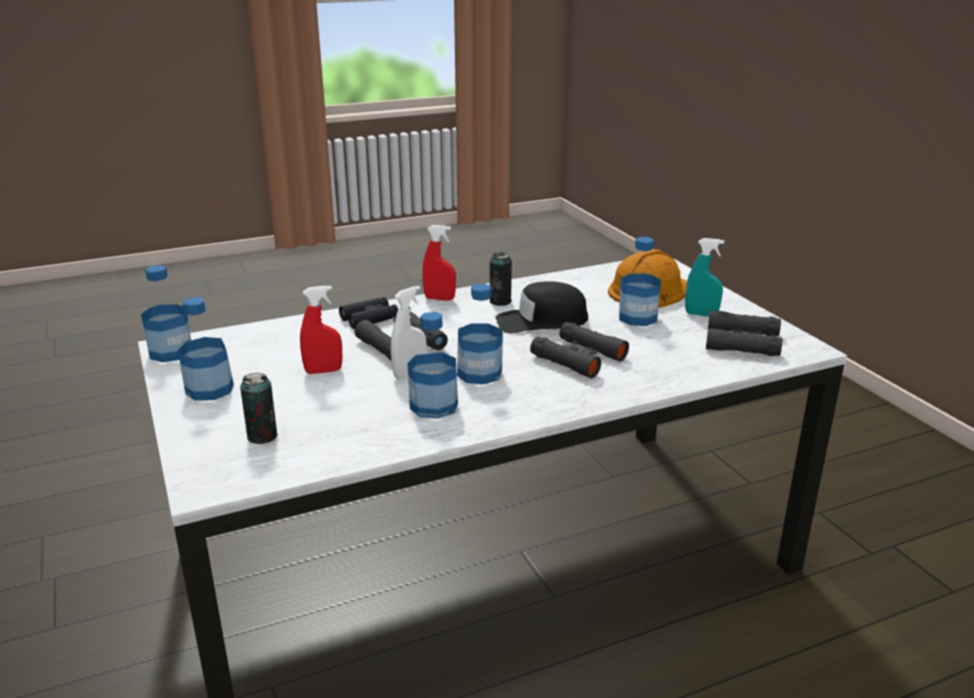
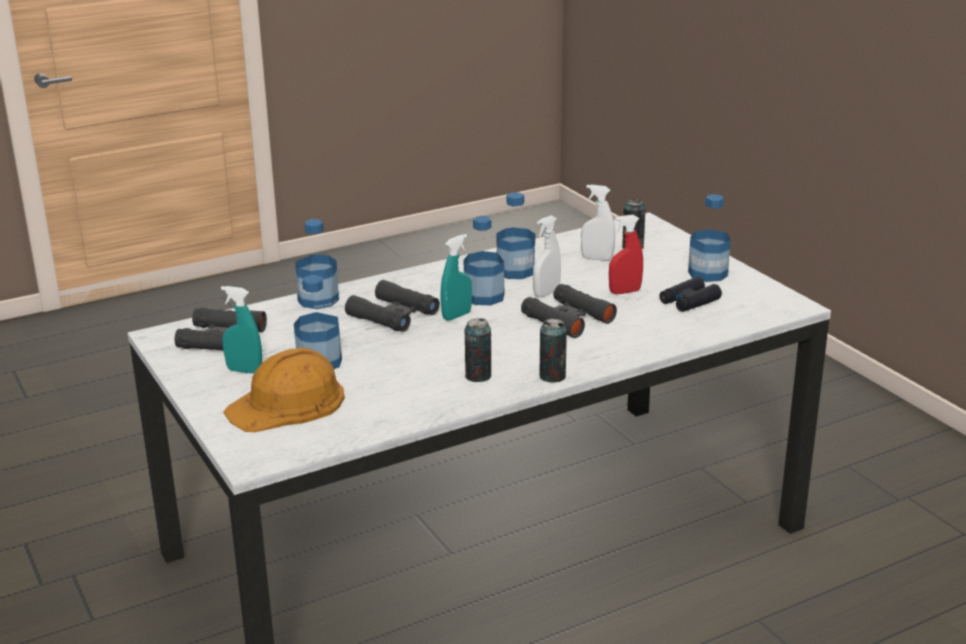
camera: 175 degrees right, 0 degrees up
bottle [141,265,191,362] -> bottle moved to [295,219,339,309]
black binoculars [339,297,398,329] -> black binoculars moved to [659,277,722,312]
red spray bottle [422,225,456,301] -> can [540,319,567,382]
black cap [495,281,588,334] -> none
none -> turquoise spray bottle [440,234,472,321]
none -> white spray bottle [581,184,615,261]

